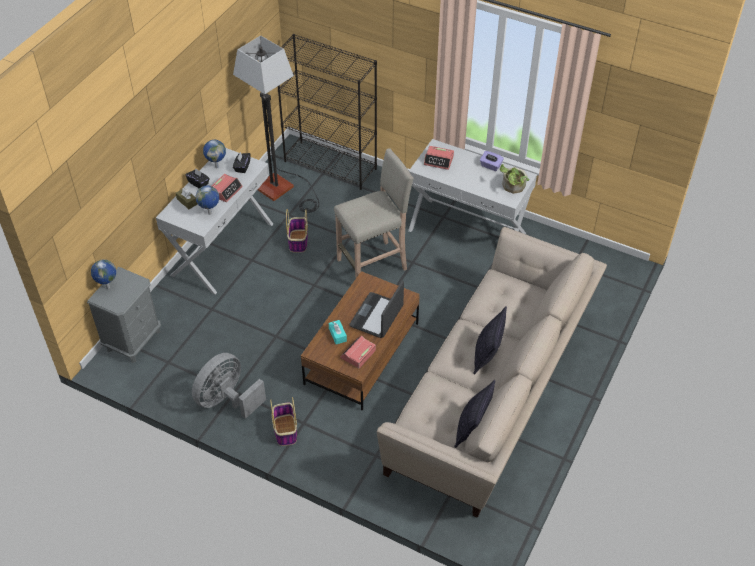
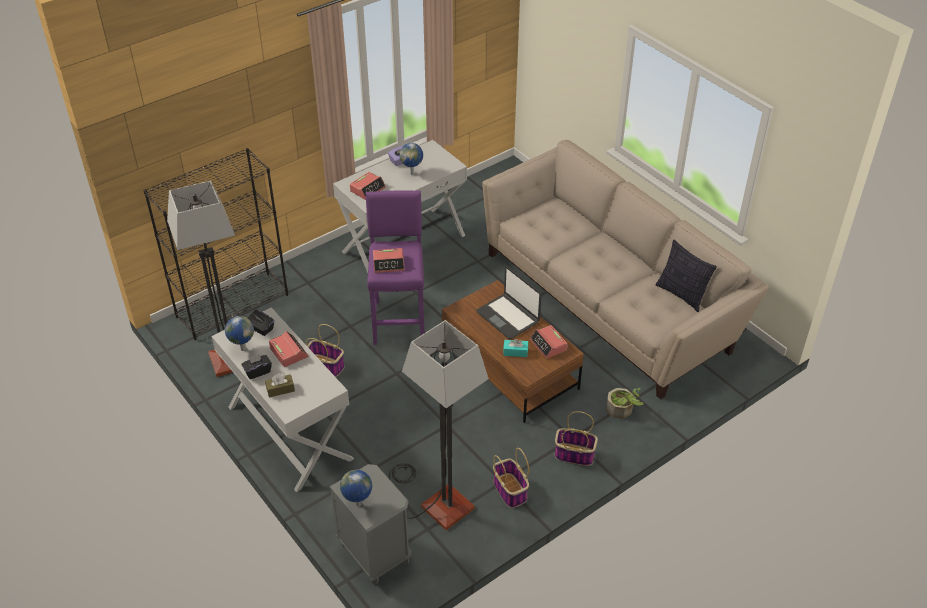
camera: 65 degrees left, 5 degrees down
grey fan [192,353,266,419] -> basket [493,448,529,508]
globe [196,185,219,215] -> globe moved to [399,143,423,175]
beige stool [334,148,414,279] -> purple stool [366,190,425,345]
pillow [473,306,507,374] -> none
potted plant [500,164,530,194] -> potted plant moved to [606,388,644,419]
none -> alarm clock [373,248,405,273]
none -> floor lamp [389,320,489,530]

